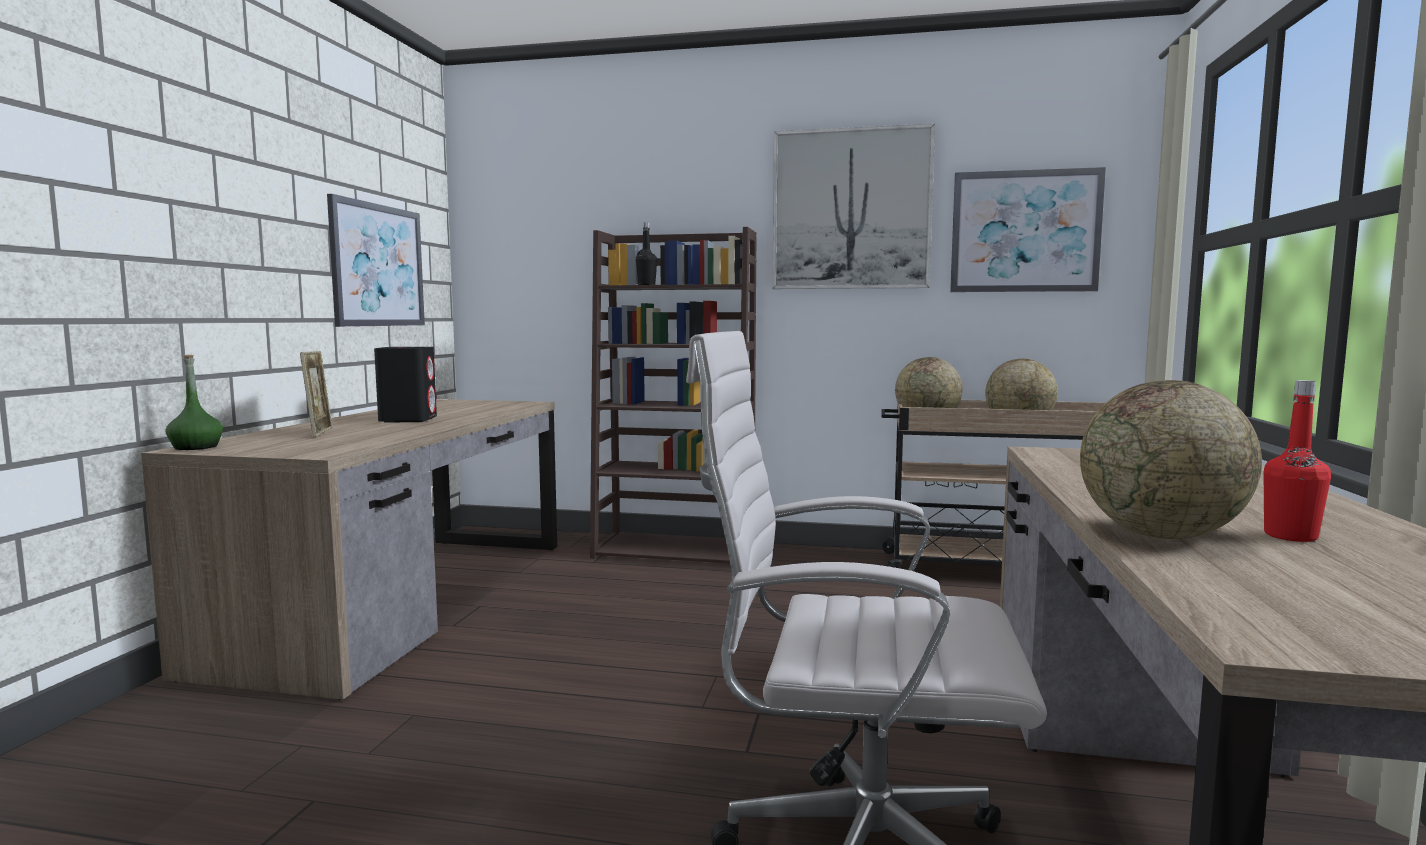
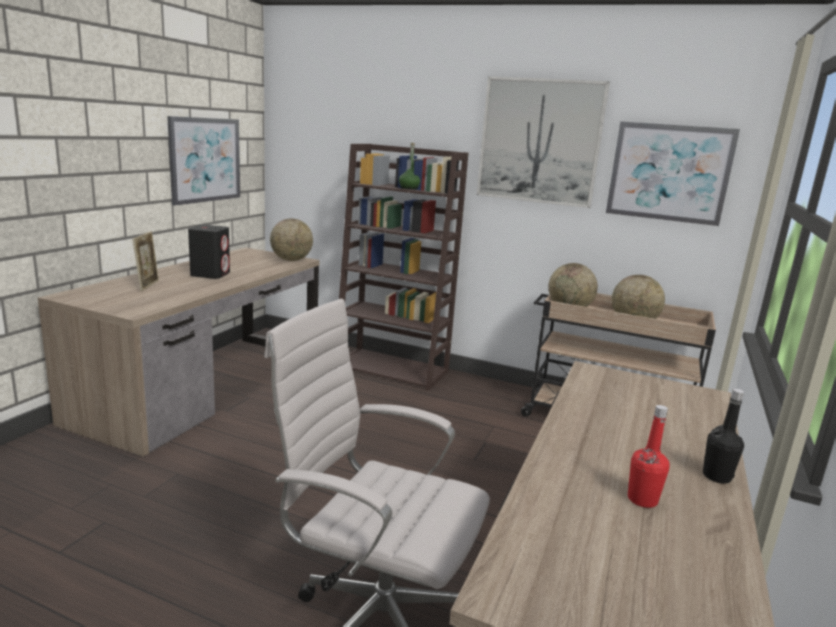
camera: 10 degrees right, 10 degrees up
green bottle [166,355,223,450] -> green bottle moved to [399,143,420,190]
black bottle [636,222,657,285] -> black bottle moved to [703,389,744,484]
globe [1080,380,1262,539] -> globe moved to [270,218,313,261]

